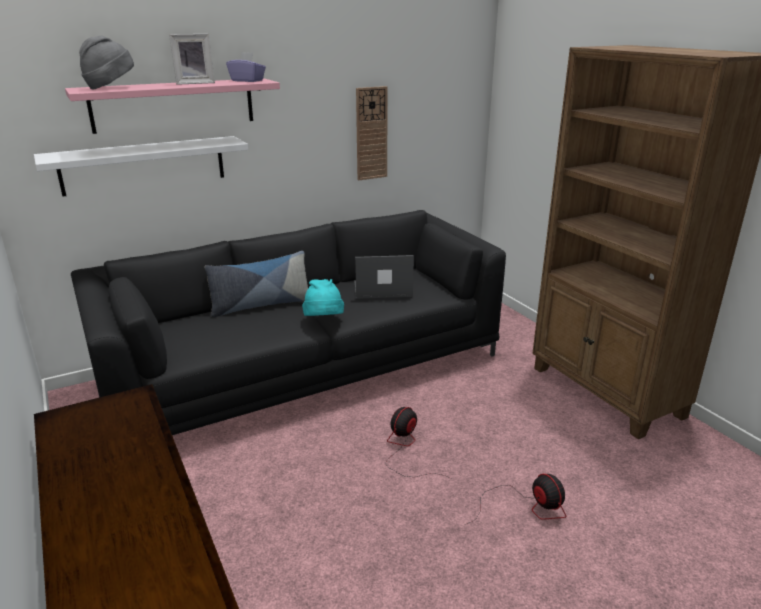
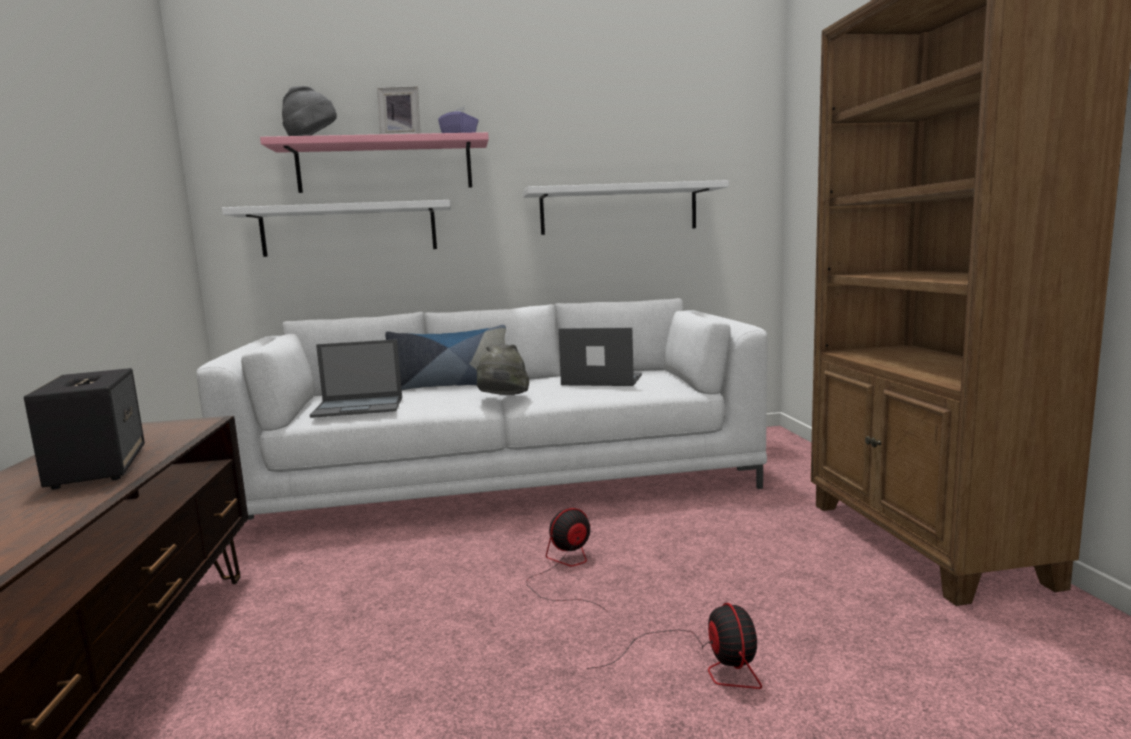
camera: 20 degrees right, 15 degrees down
black sofa [71,210,506,435] -> white sofa [196,298,767,544]
turquoise hat [302,279,344,316] -> grey hat [477,344,529,395]
wall clock [356,86,388,180] -> white shelf [523,180,729,235]
none -> speaker [24,368,145,490]
none -> laptop [310,339,402,418]

